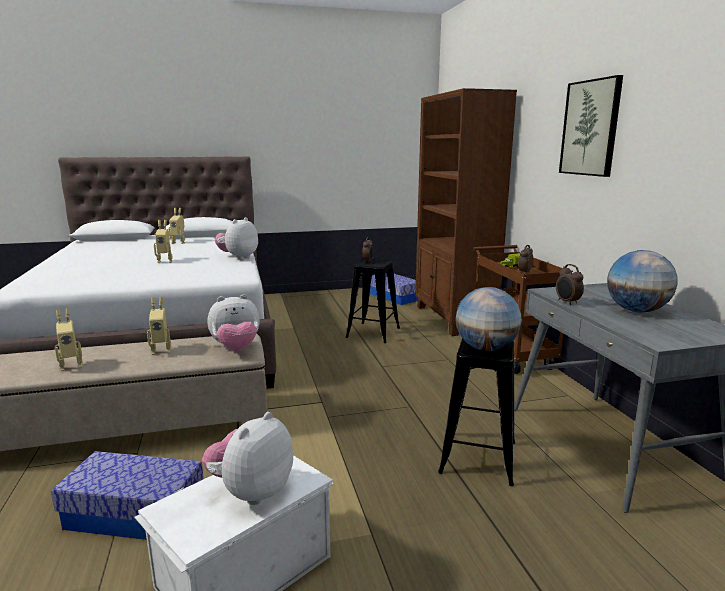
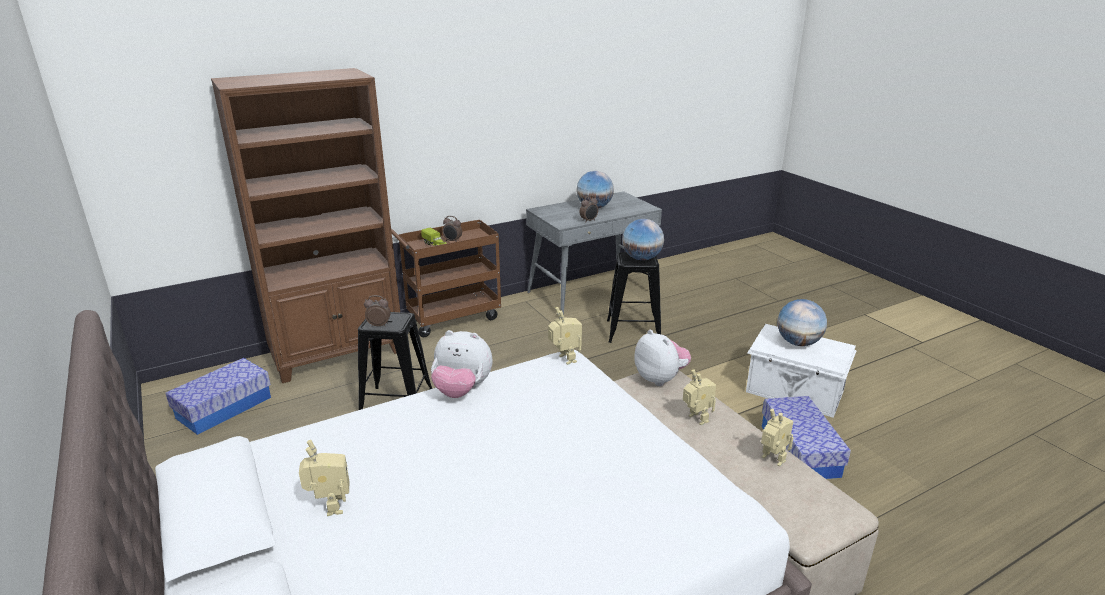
camera: 105 degrees left, 10 degrees up
toy robot [154,220,173,263] -> toy robot moved to [548,307,582,365]
plush toy [202,412,293,505] -> globe [777,299,827,346]
picture [559,75,623,177] -> none

